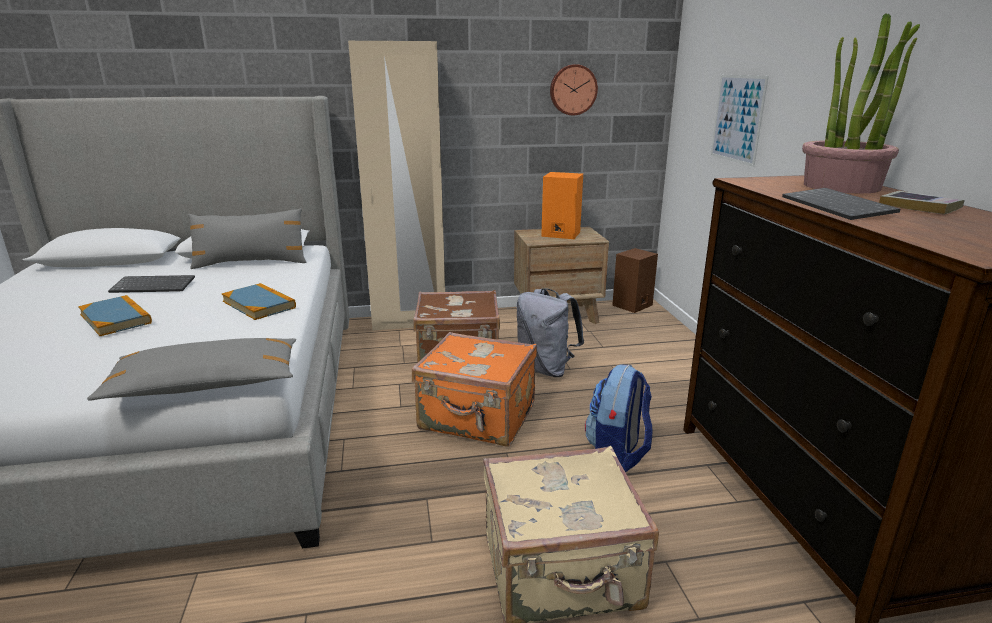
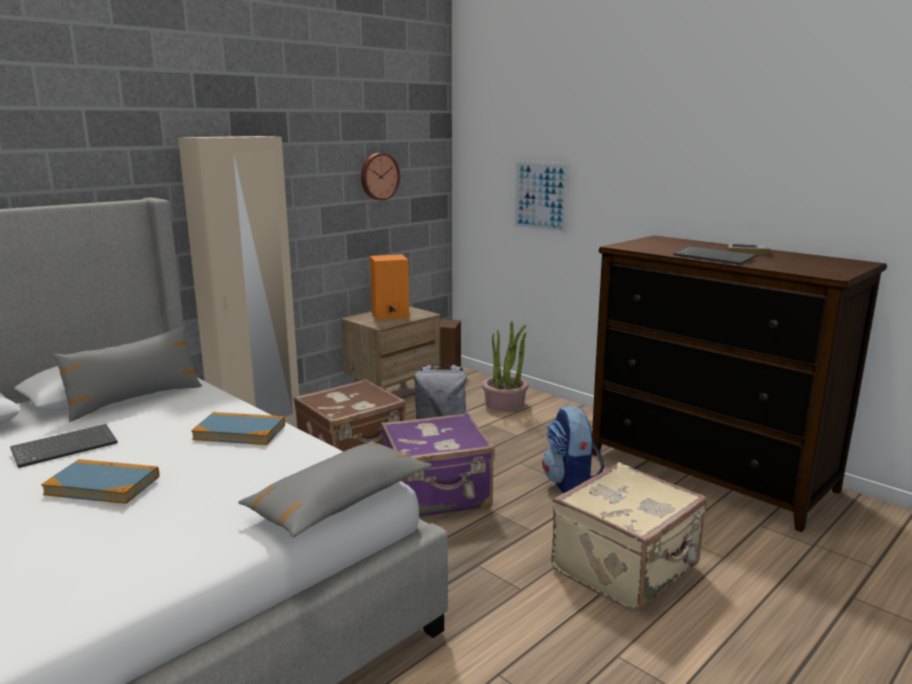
camera: 35 degrees left, 5 degrees down
orange suitcase [412,332,537,447] -> purple suitcase [381,412,495,517]
potted plant [802,13,920,194] -> potted plant moved to [482,321,528,412]

